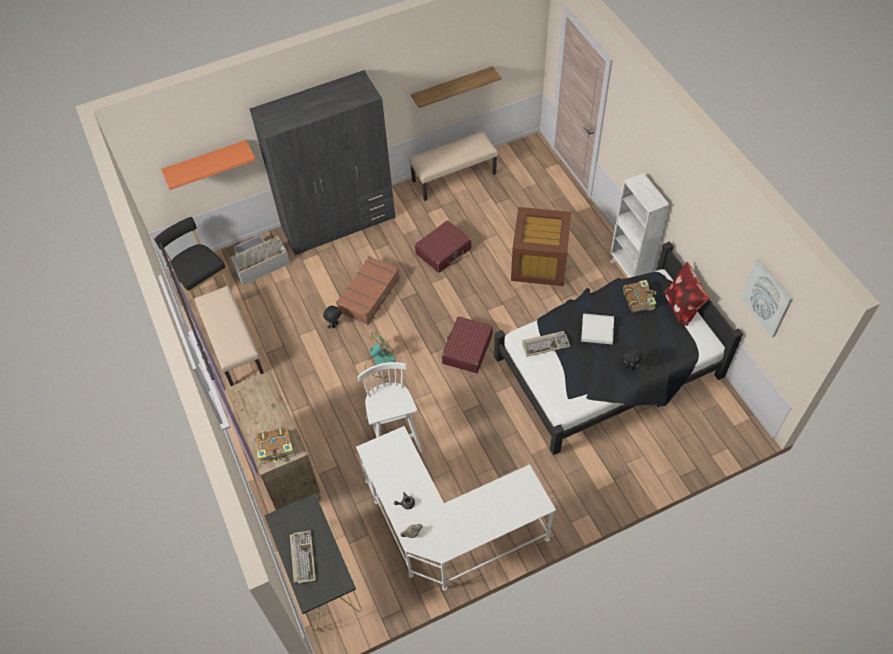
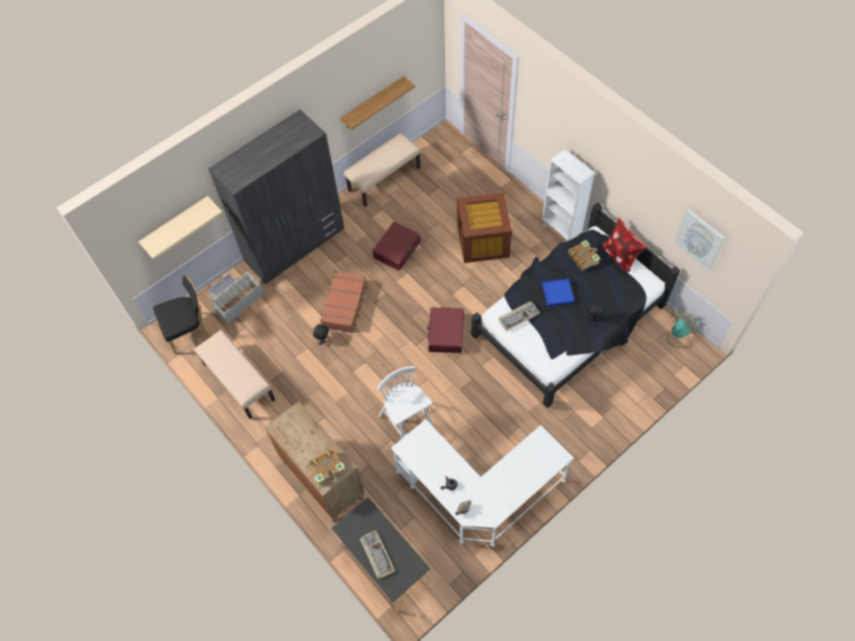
camera: 15 degrees left, 5 degrees up
black chair [154,217,232,309] -> black chair turned 120 degrees clockwise [153,276,210,355]
orange shelf [161,140,256,190] -> beige shelf [138,196,223,260]
fan [365,332,396,378] -> fan moved to [668,309,696,348]
white tray [581,313,614,344] -> blue tray [542,278,574,307]

